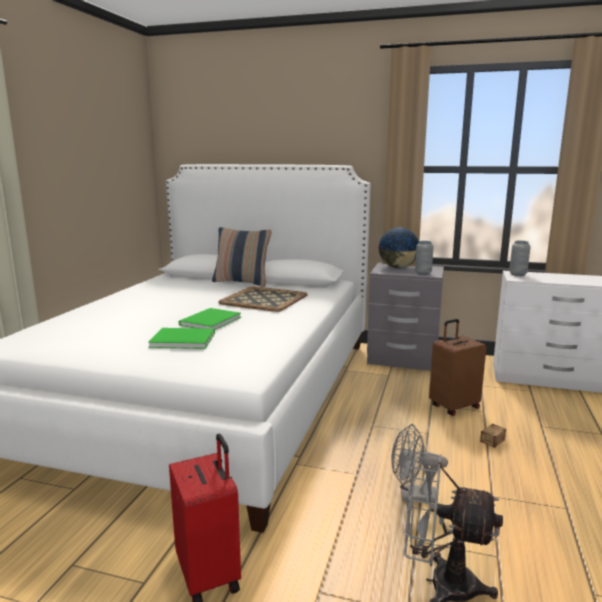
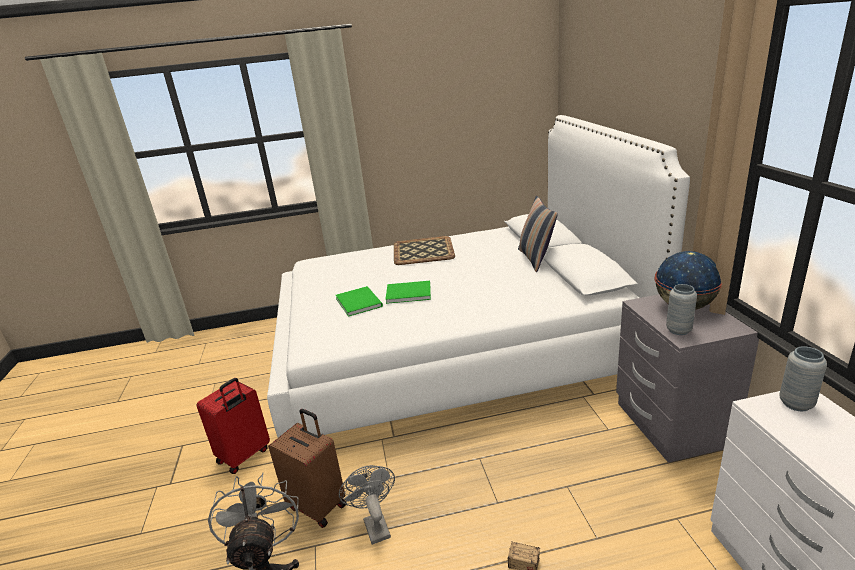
camera: 65 degrees right, 10 degrees up
tray [219,286,308,312] -> tray moved to [394,236,455,265]
brown suitcase [429,319,486,416] -> brown suitcase moved to [268,409,346,528]

